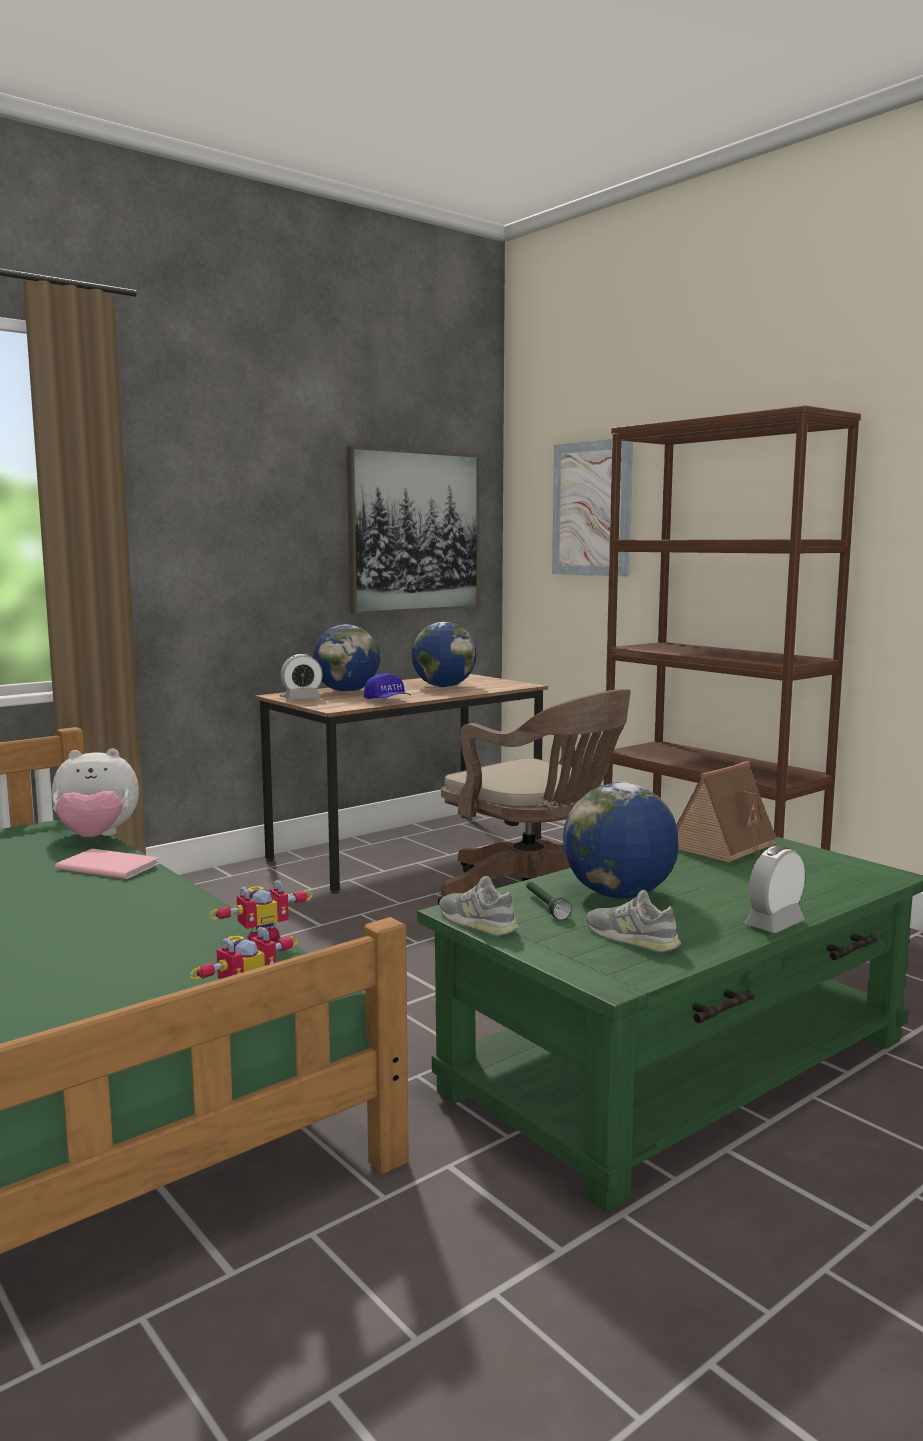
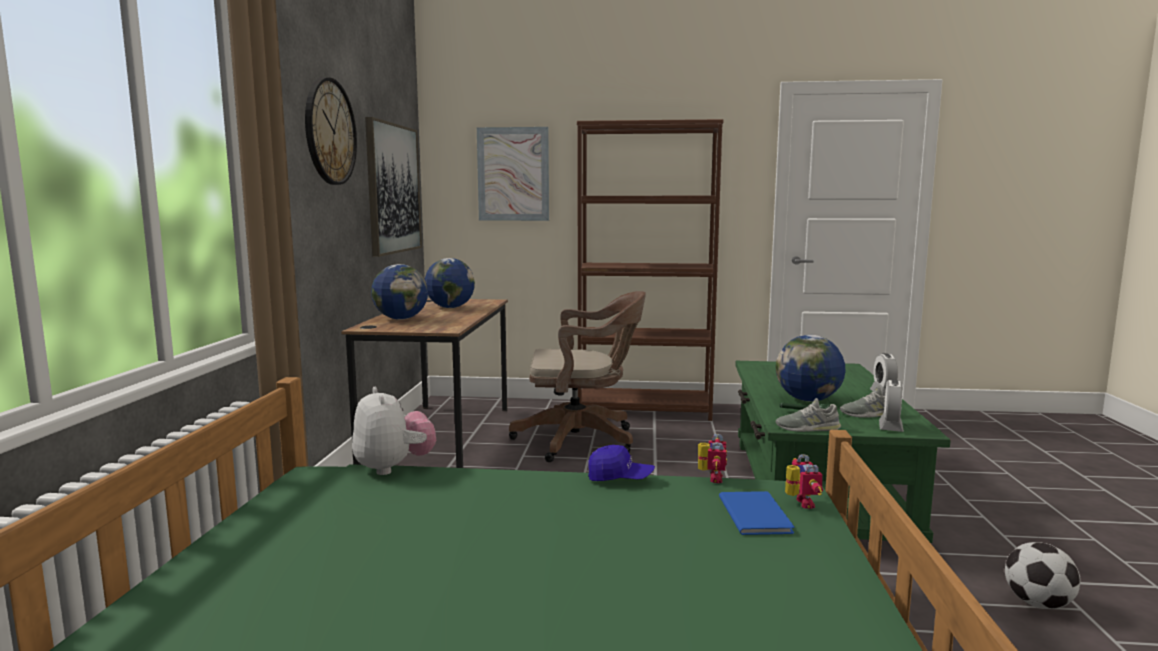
camera: 45 degrees left, 0 degrees up
plush toy [52,749,139,837] -> plush toy turned 60 degrees counterclockwise [352,387,437,475]
pink book [55,849,159,879] -> none
alarm clock [280,654,323,700] -> alarm clock moved to [879,380,904,432]
blue cap [364,673,411,699] -> blue cap moved to [588,445,655,481]
toy house [676,761,779,863] -> none
none -> wall clock [305,77,357,185]
none -> blue book [719,491,795,535]
none -> football [1005,542,1081,609]

